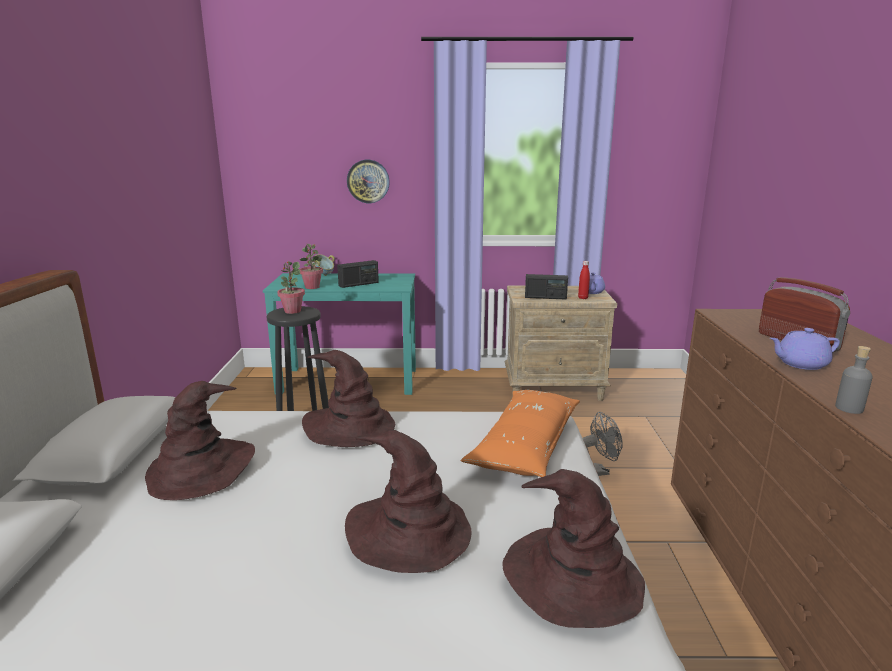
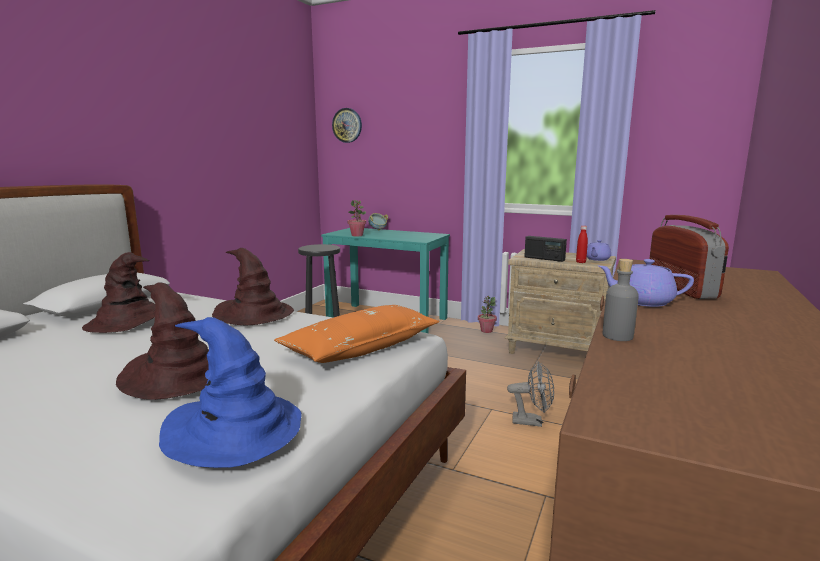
camera: 25 degrees right, 5 degrees down
potted plant [277,261,305,314] -> potted plant moved to [478,296,497,333]
radio [337,260,379,288] -> none
wall clock [347,160,390,203] -> wall clock moved to [332,108,362,143]
brown hat [503,469,645,628] -> blue hat [159,317,302,468]

